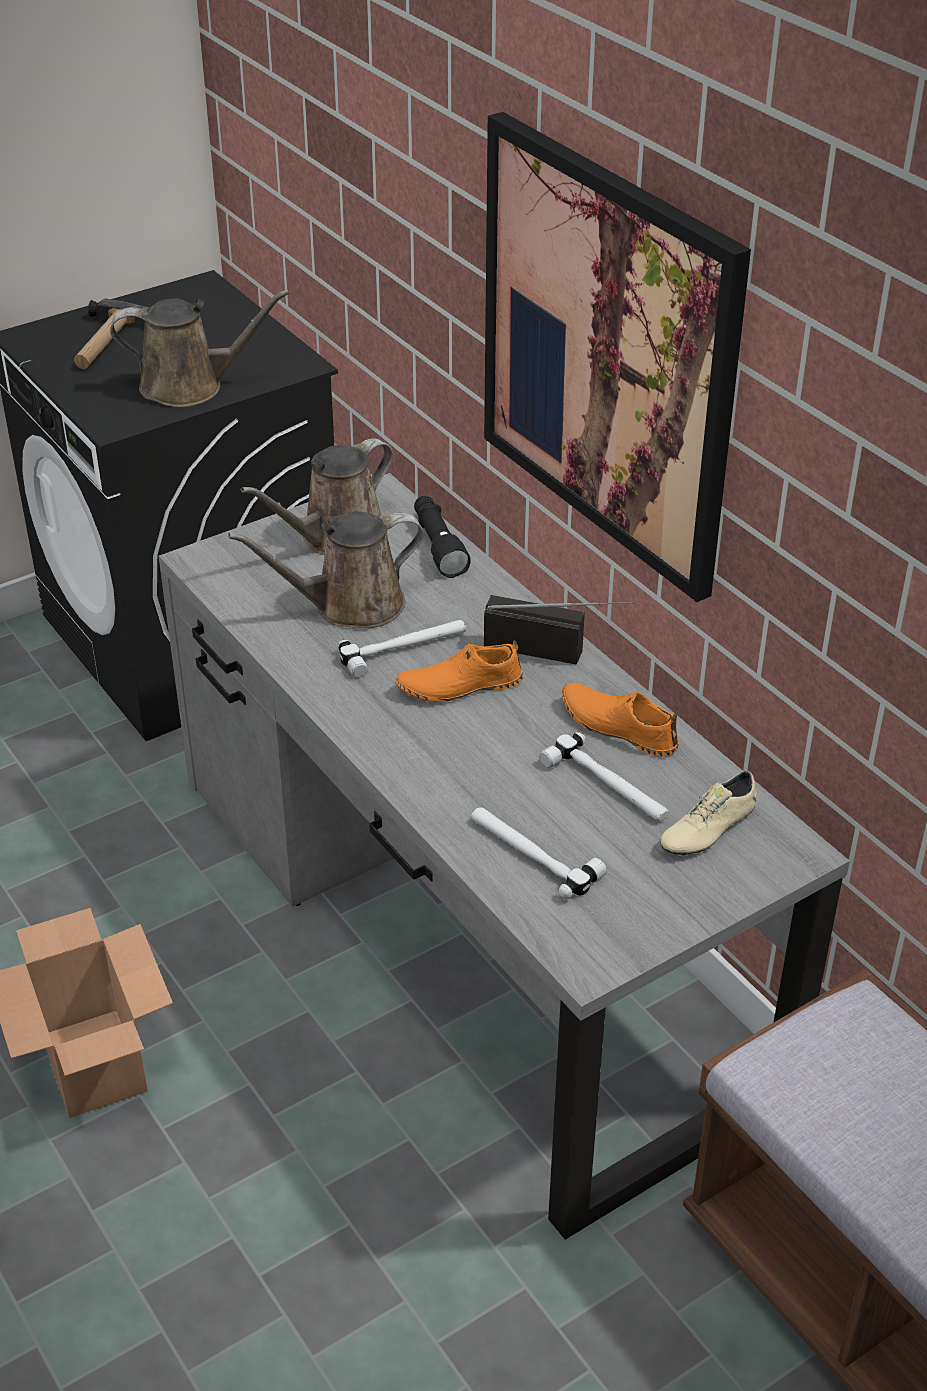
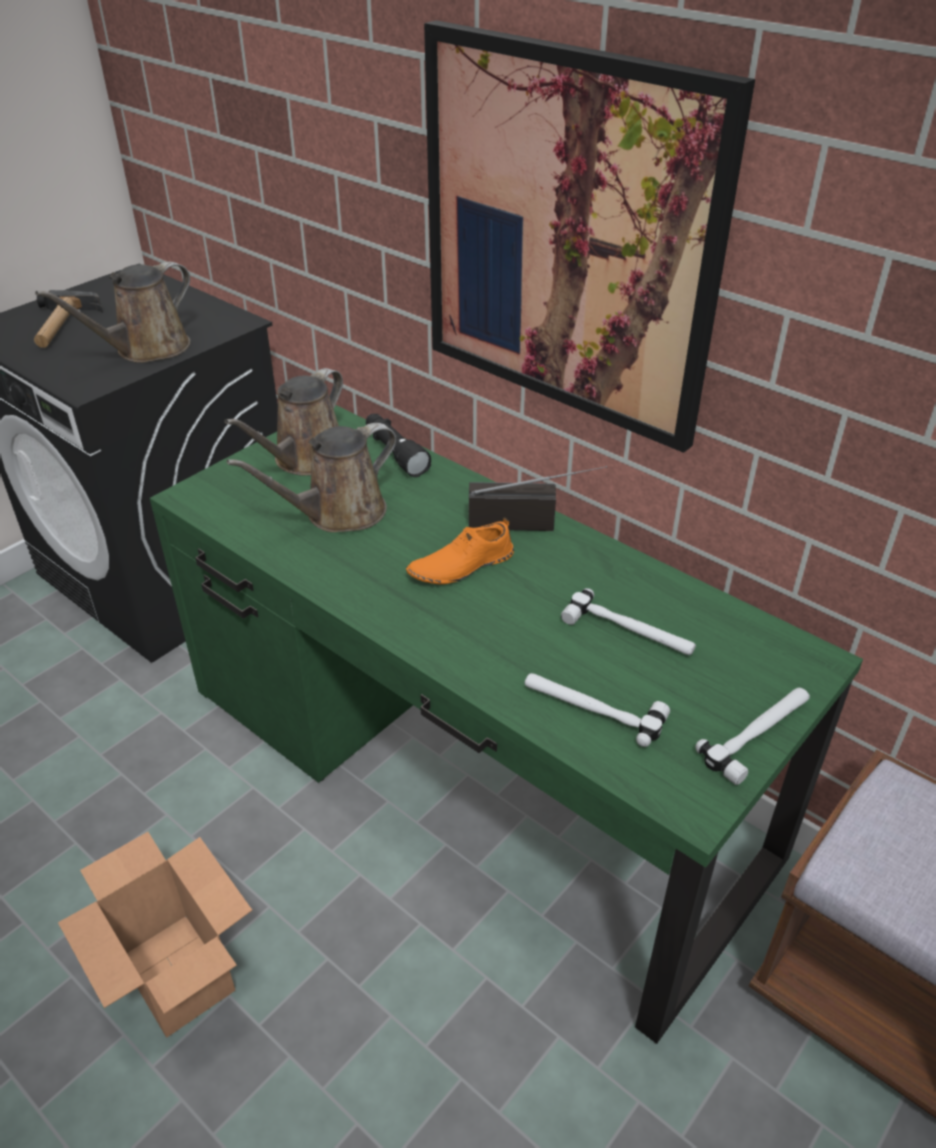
camera: 15 degrees left, 0 degrees up
brown watering can [110,290,290,407] -> brown watering can turned 150 degrees clockwise [35,261,190,363]
grey desk [159,473,850,1240] -> green desk [150,405,863,1044]
hammer [338,620,466,678] -> hammer moved to [695,688,810,785]
orange shoe [562,683,679,757] -> none
beige shoe [661,771,757,856] -> none

